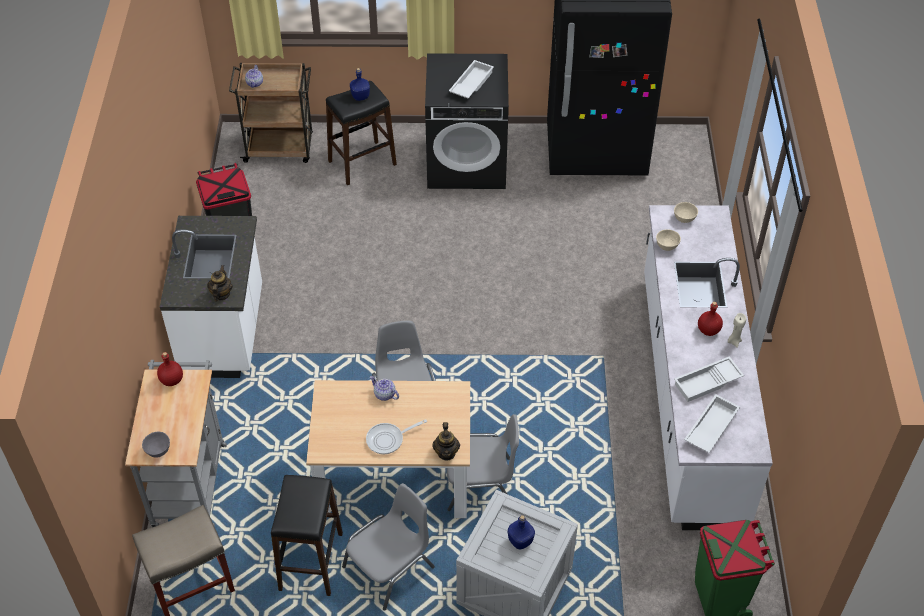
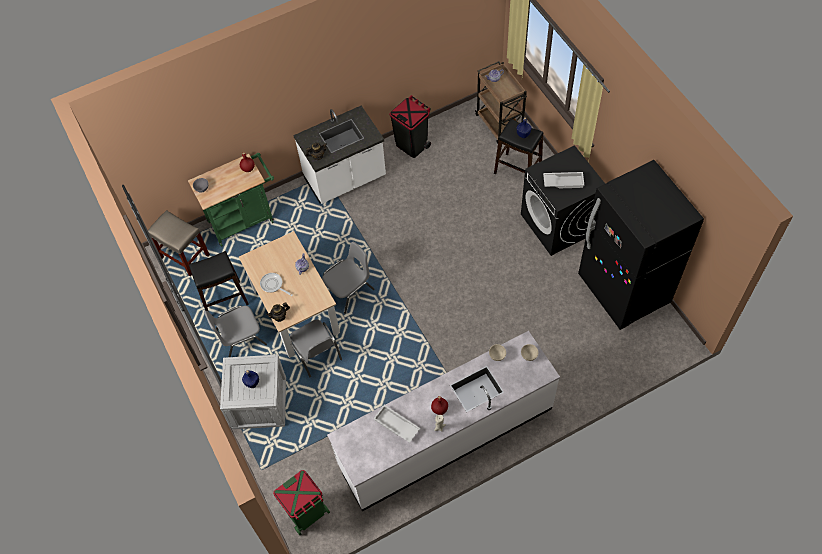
camera: 65 degrees right, 10 degrees up
grey cart [125,360,227,527] -> green cart [188,153,274,247]
grey chair [342,483,435,611] -> grey chair turned 135 degrees clockwise [204,306,267,357]
white tray [684,394,740,453] -> none

